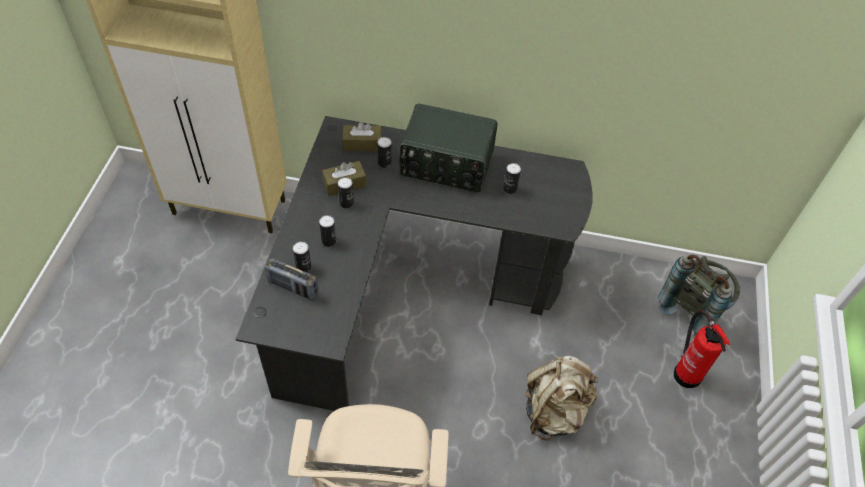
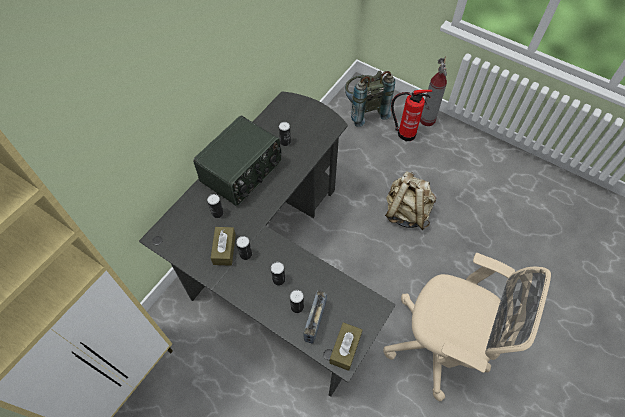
camera: 65 degrees left, 5 degrees up
radio [265,258,318,301] -> radio turned 150 degrees clockwise [303,290,327,344]
brown tissue box [342,122,382,151] -> brown tissue box moved to [329,322,362,371]
none -> fire extinguisher [420,56,447,126]

